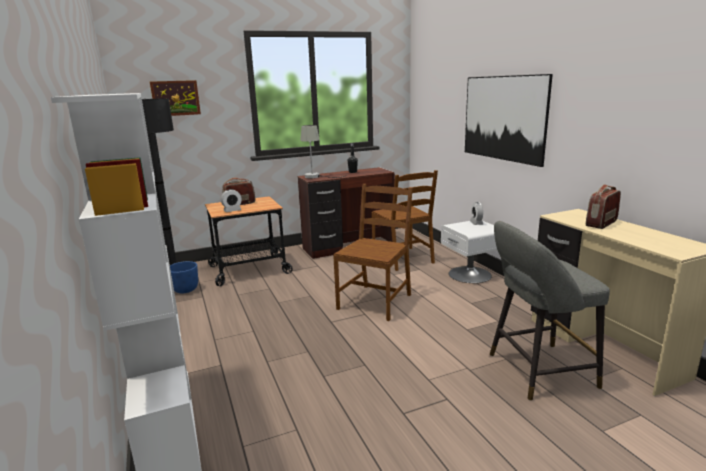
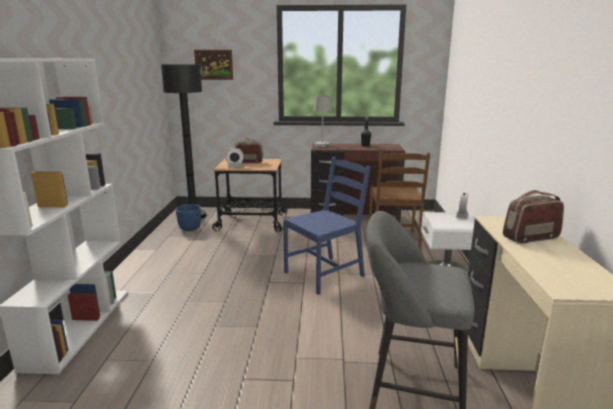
camera: 25 degrees right, 0 degrees up
brown chair [333,184,413,321] -> blue chair [283,157,371,295]
picture [465,74,553,167] -> none

